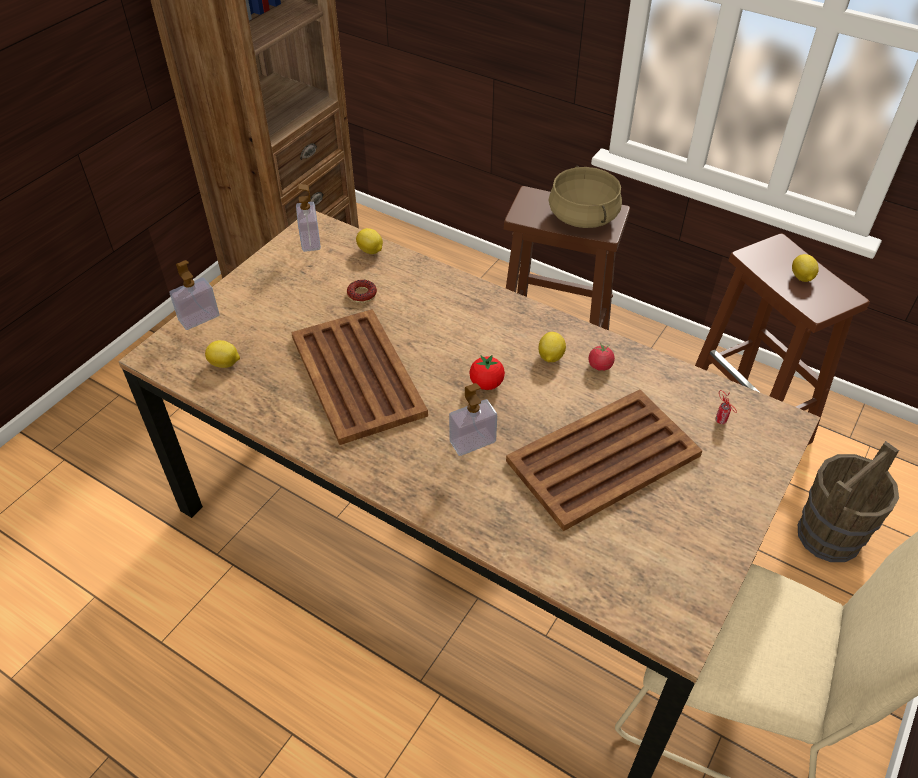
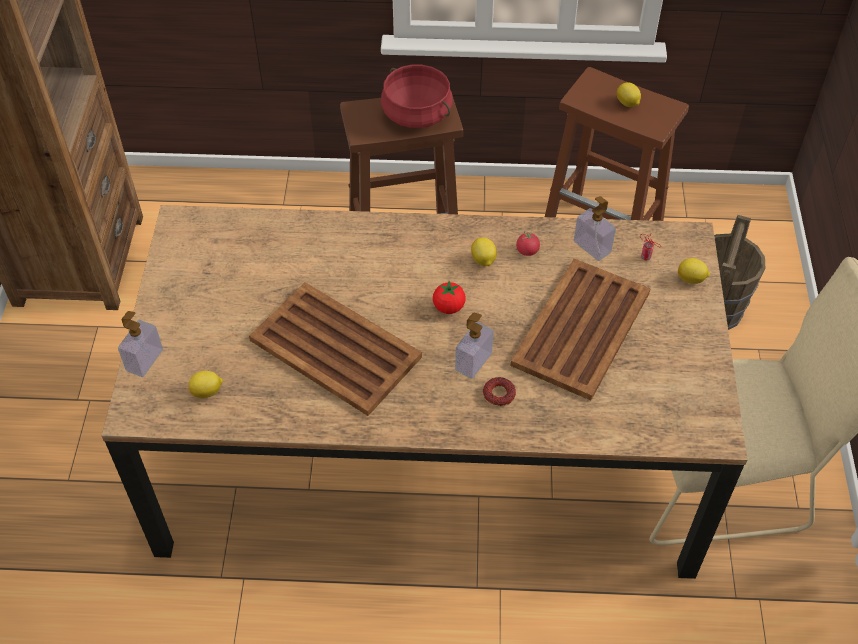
camera: 30 degrees left, 5 degrees up
soap dispenser [296,184,321,252] -> soap dispenser moved to [574,196,616,261]
donut [347,280,377,303] -> donut moved to [483,377,516,407]
lemon [356,228,383,254] -> lemon moved to [678,258,710,284]
beige cooking pot [548,166,622,228] -> red cooking pot [381,65,453,128]

